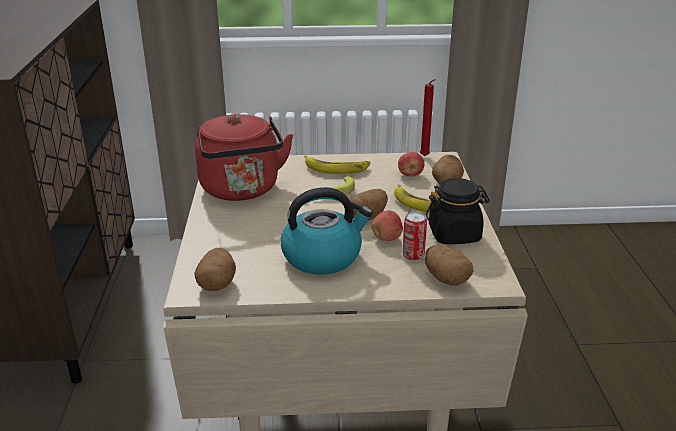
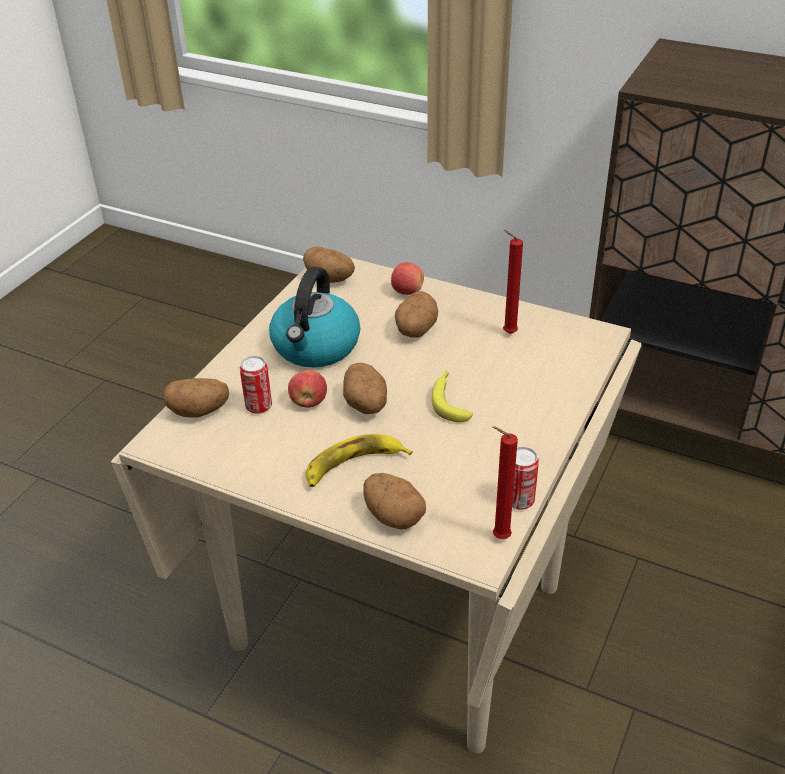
camera: 120 degrees right, 10 degrees up
red kettle [195,114,293,201] -> red candle [503,230,523,334]
banana [304,156,370,174] -> none
apple [398,152,425,177] -> apple moved to [391,262,424,295]
black jar [426,178,490,244] -> none
none -> potato [395,291,438,338]
none -> can [512,447,539,510]

